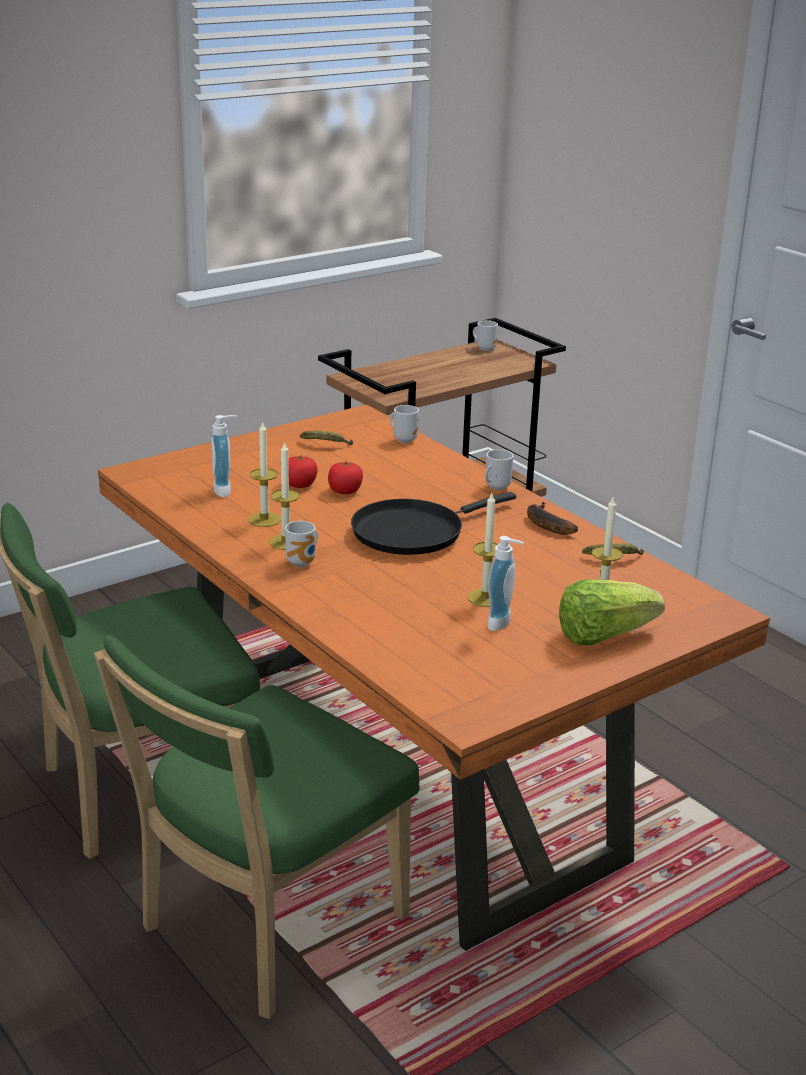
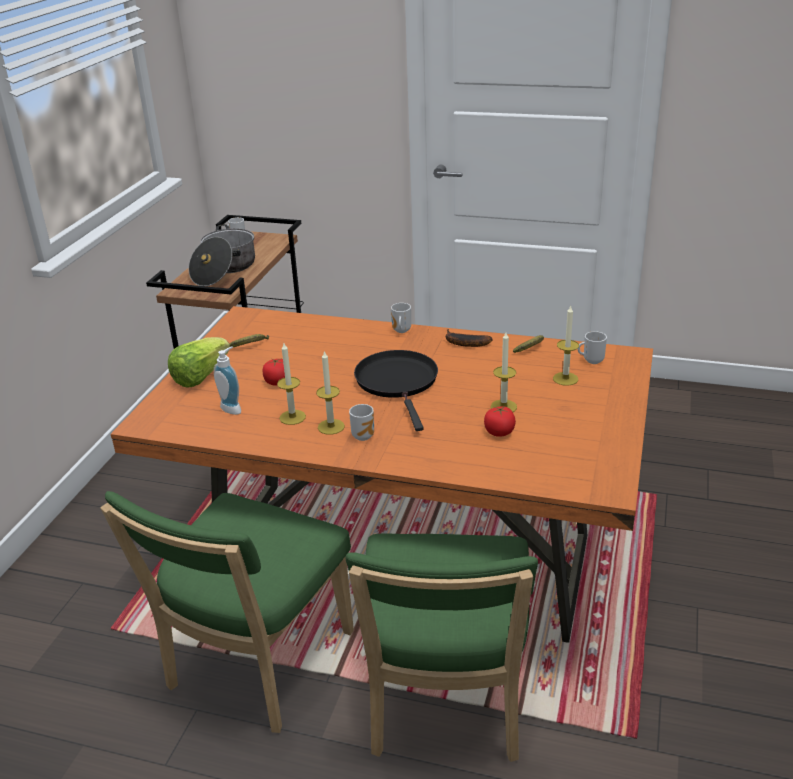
camera: 35 degrees left, 5 degrees up
tomato [328,461,363,494] -> tomato moved to [484,406,516,437]
black frying pan [351,492,516,555] -> black frying pan turned 150 degrees clockwise [354,350,438,431]
mug [390,405,419,443] -> mug moved to [578,331,607,364]
soap dispenser [487,536,524,631] -> none
lettuce [559,579,665,645] -> lettuce moved to [168,337,230,388]
none -> cooking pot [188,224,255,286]

